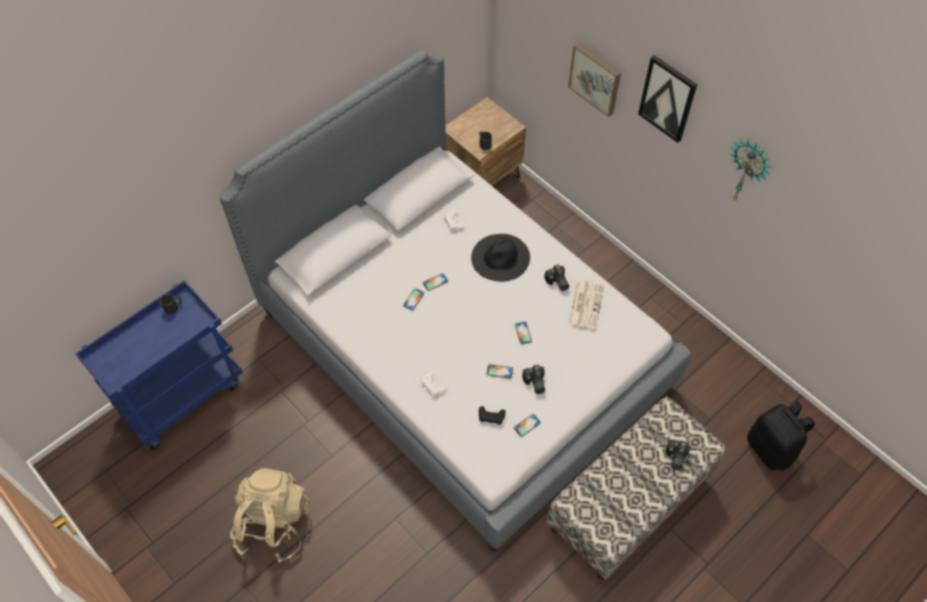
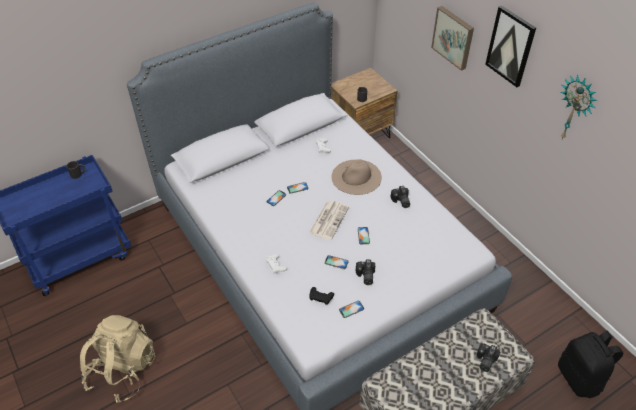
camera: 10 degrees right, 10 degrees down
black hat [471,234,530,282] -> beige hat [332,159,382,195]
newspaper [568,280,604,330] -> newspaper moved to [309,200,349,240]

